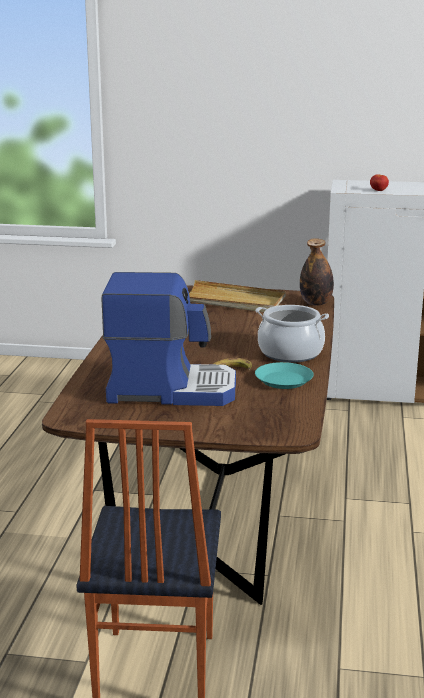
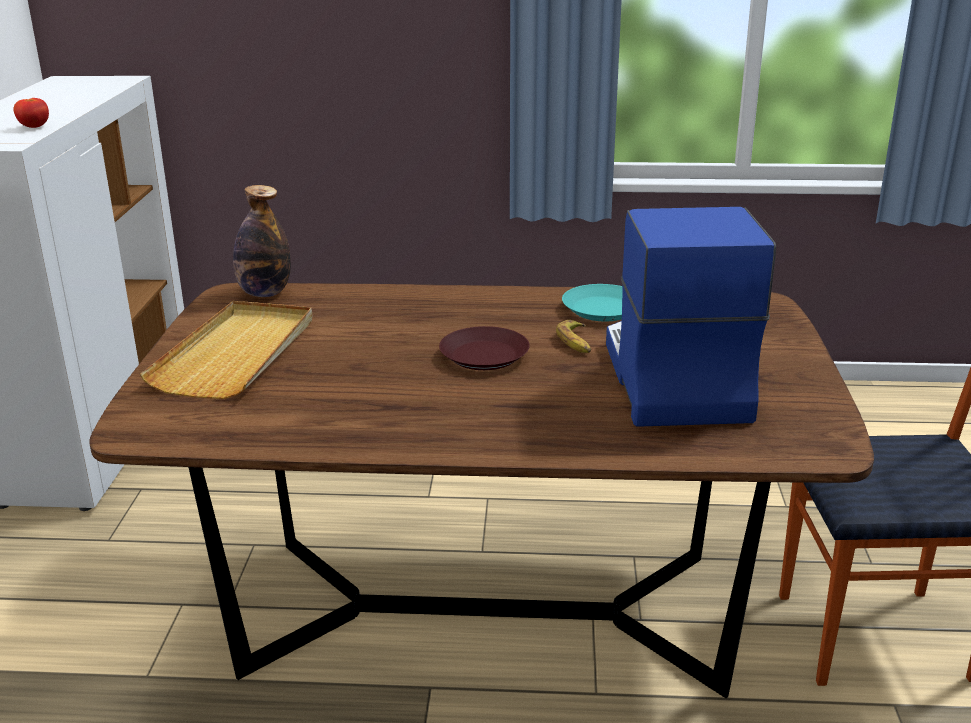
camera: 95 degrees left, 5 degrees up
cooking pot [255,305,329,362] -> none
none -> brown plate [439,326,530,370]

